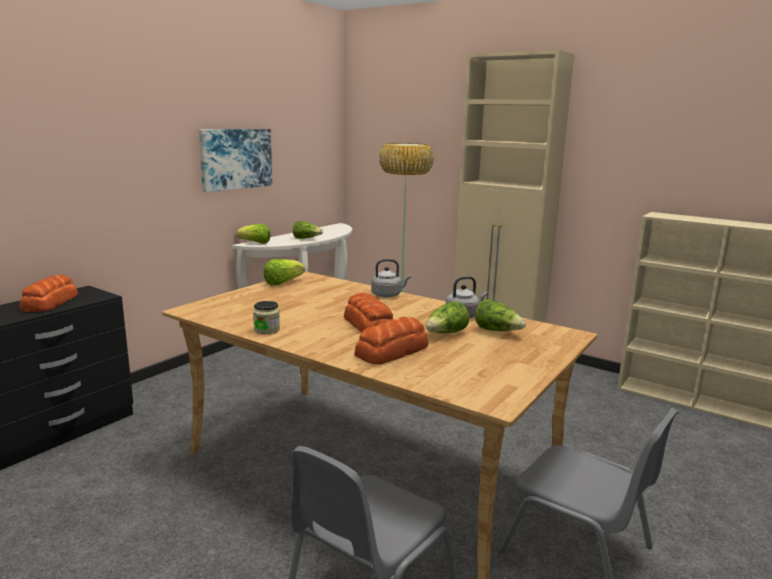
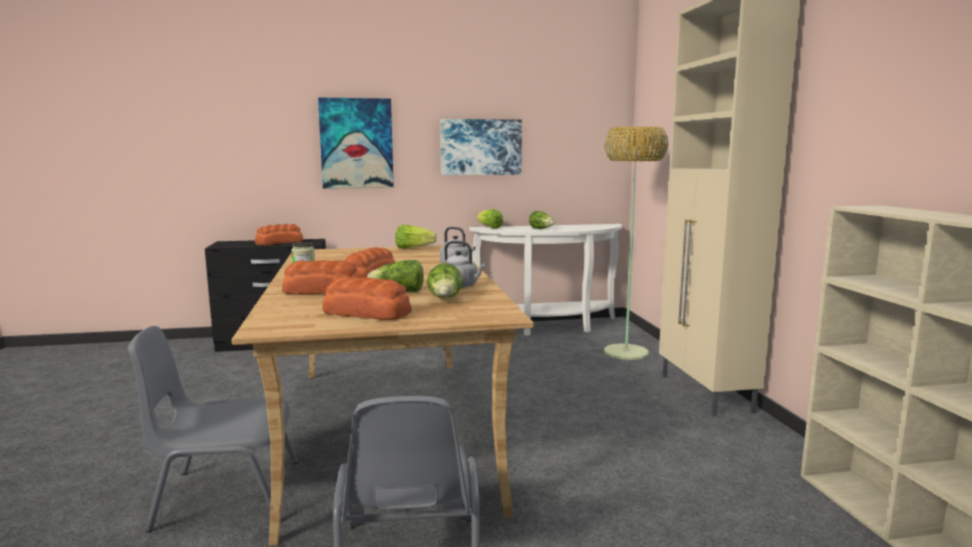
camera: 45 degrees right, 5 degrees down
none -> picture [318,98,394,189]
none -> bread [322,276,412,320]

